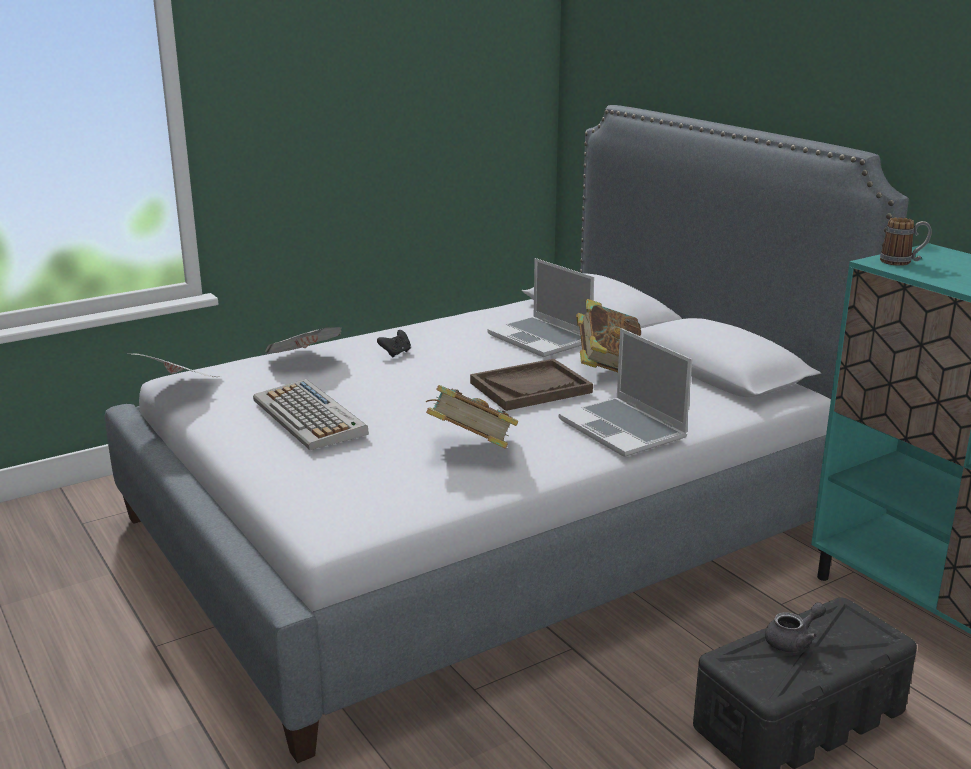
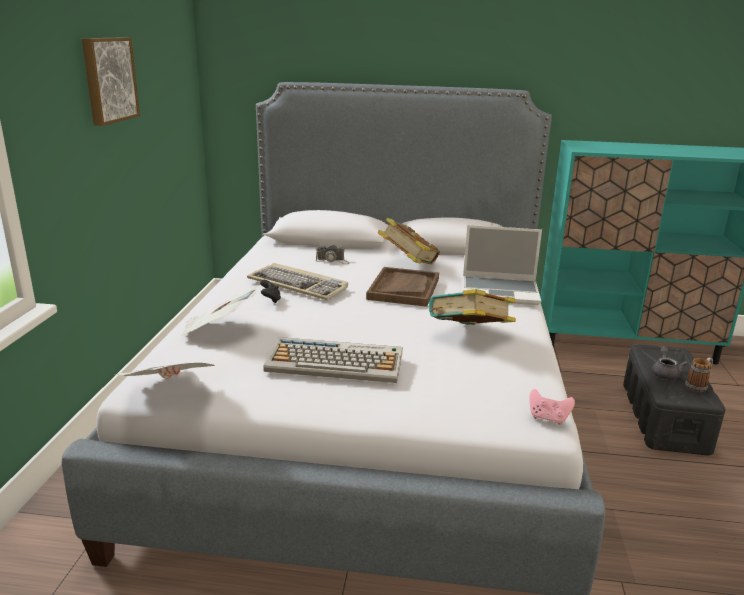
camera: 50 degrees left, 0 degrees up
laptop [487,258,594,357] -> camera [316,244,350,264]
mug [880,217,932,266] -> mug moved to [685,357,713,392]
none -> picture [82,37,140,126]
none -> keyboard [247,263,348,300]
none -> pink game controller [529,389,575,425]

